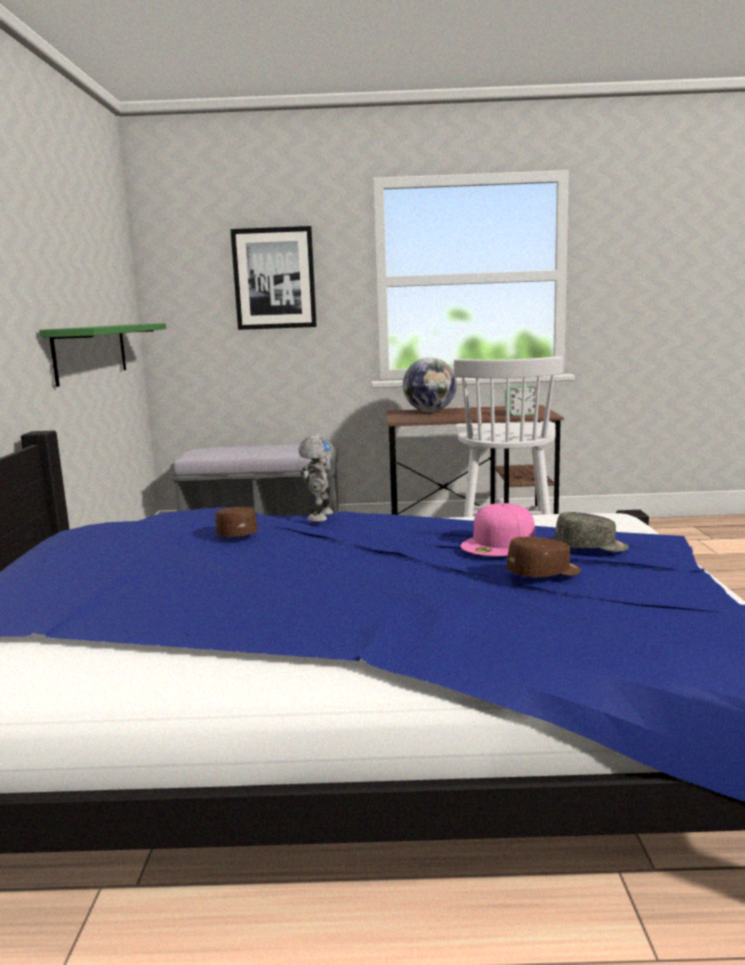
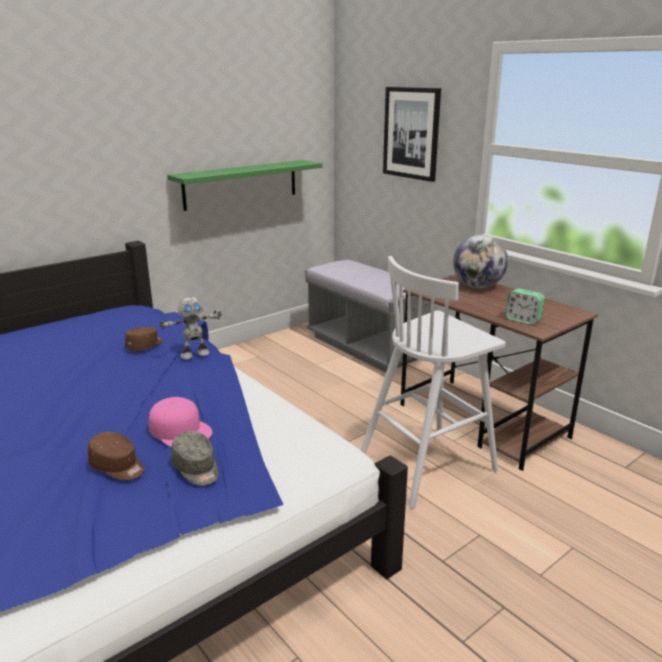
camera: 50 degrees right, 10 degrees up
pink cap [461,503,535,557] -> pink cap turned 135 degrees counterclockwise [149,397,212,447]

